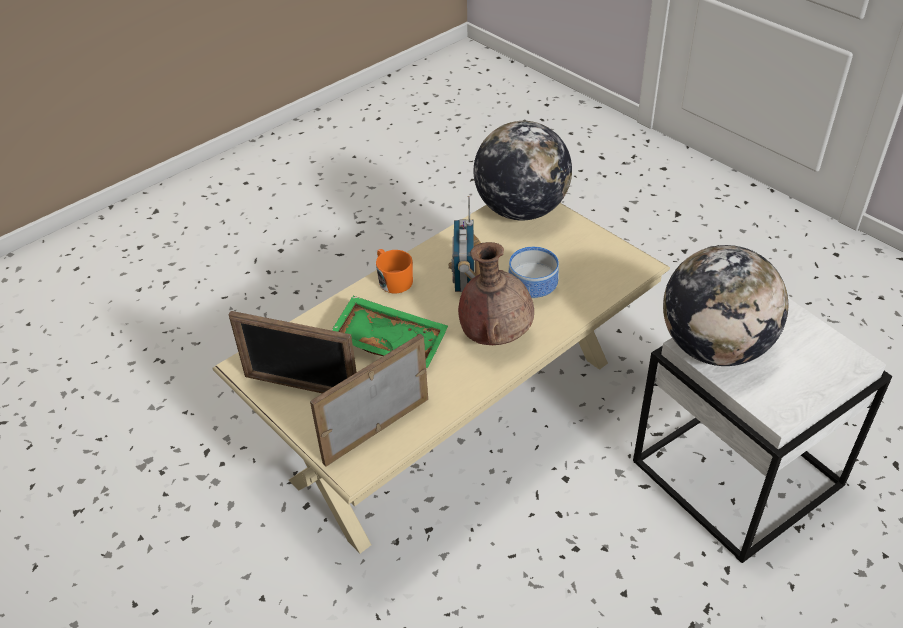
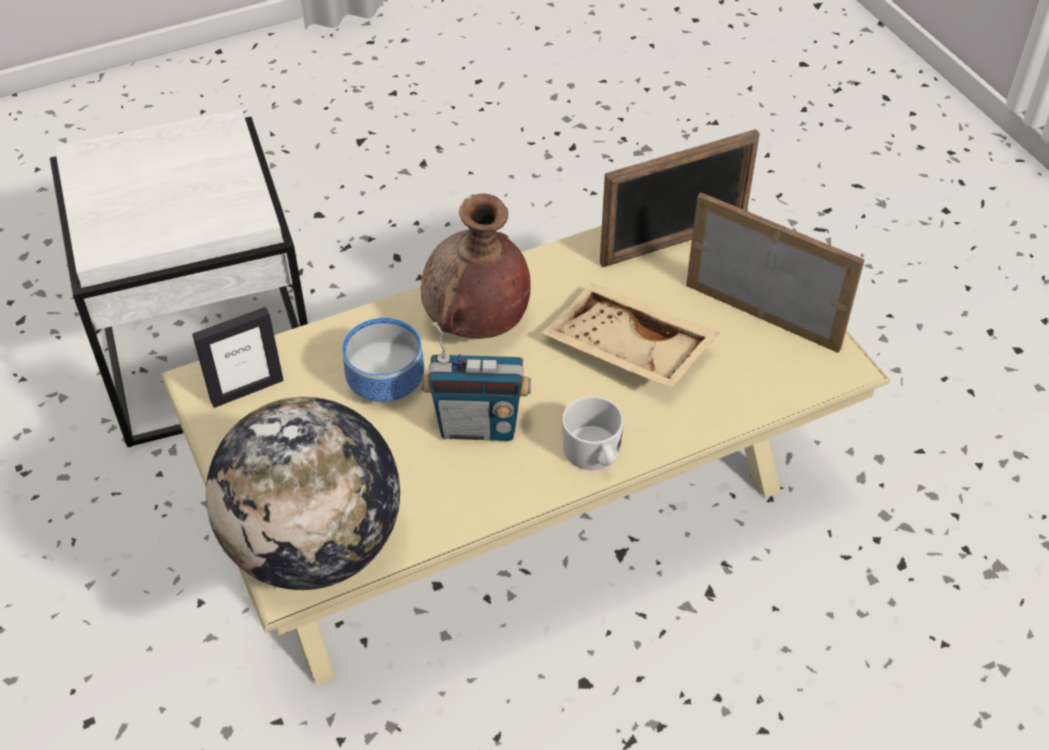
camera: 165 degrees left, 5 degrees up
green tray [332,296,448,370] -> beige tray [541,283,719,388]
orange mug [376,249,413,293] -> white mug [562,396,624,470]
radio [449,196,481,292] -> radio turned 75 degrees clockwise [422,322,531,441]
globe [663,245,788,366] -> none
none -> picture frame [192,307,284,408]

